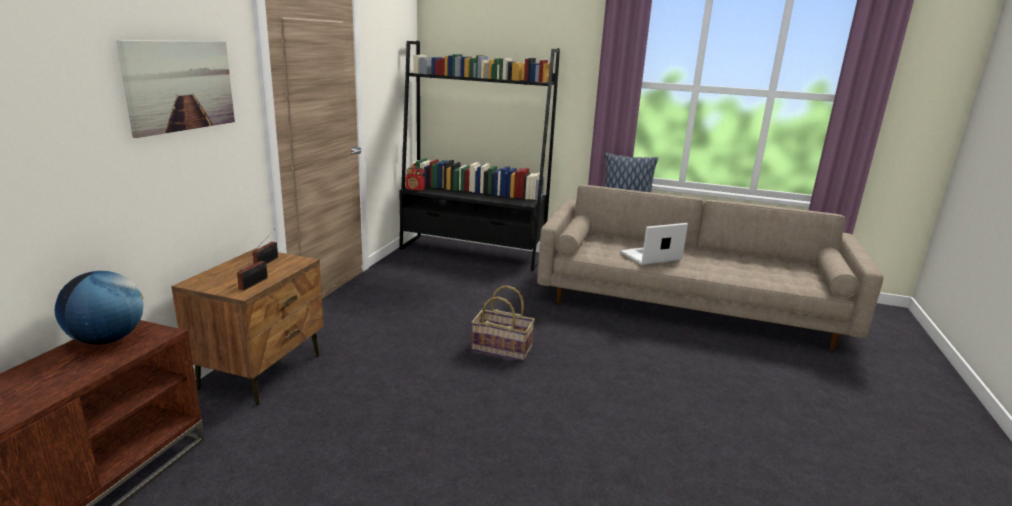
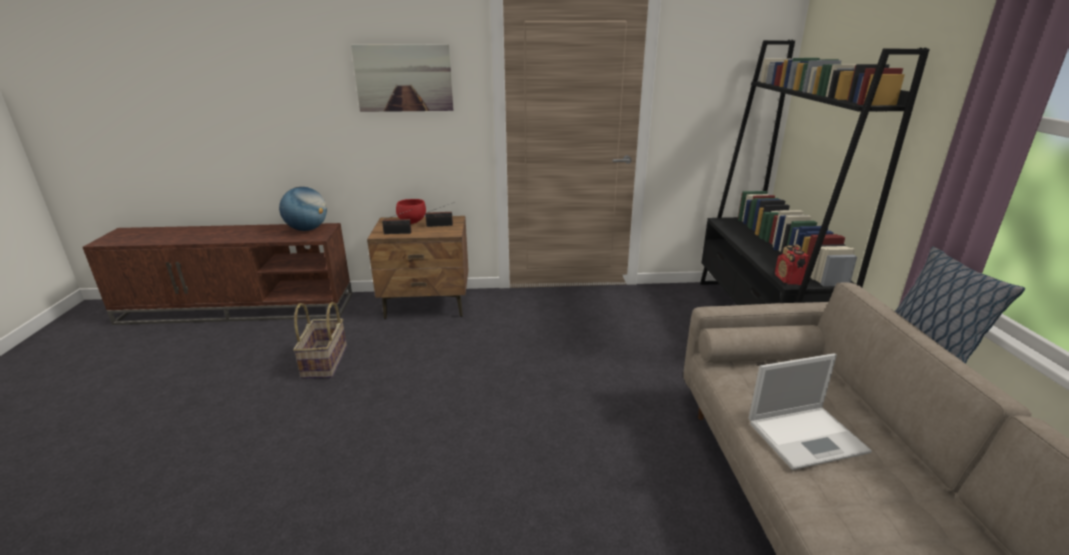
camera: 70 degrees right, 5 degrees up
radio [406,166,425,191] -> radio moved to [775,244,809,285]
basket [472,285,535,361] -> basket moved to [293,302,347,379]
laptop [620,223,688,265] -> laptop turned 120 degrees clockwise [748,353,872,470]
none -> red bowl [396,199,426,224]

